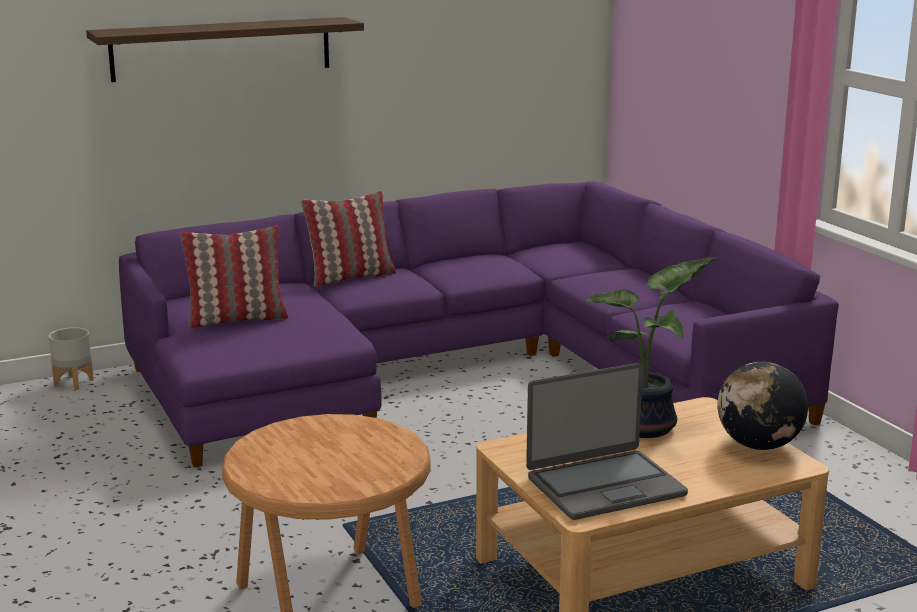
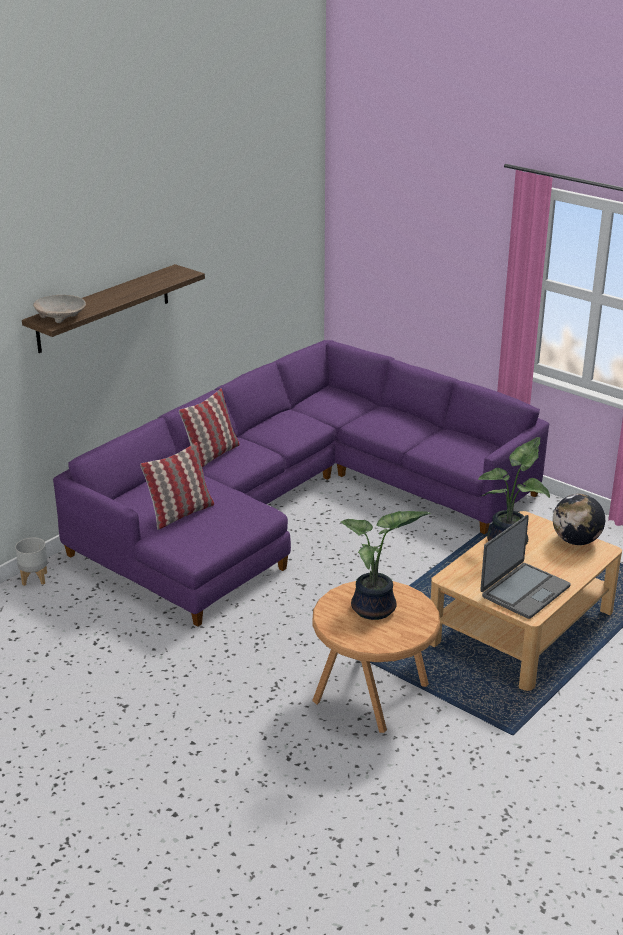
camera: 25 degrees left, 10 degrees up
none -> beige bowl [33,295,86,323]
none -> potted plant [341,511,430,620]

